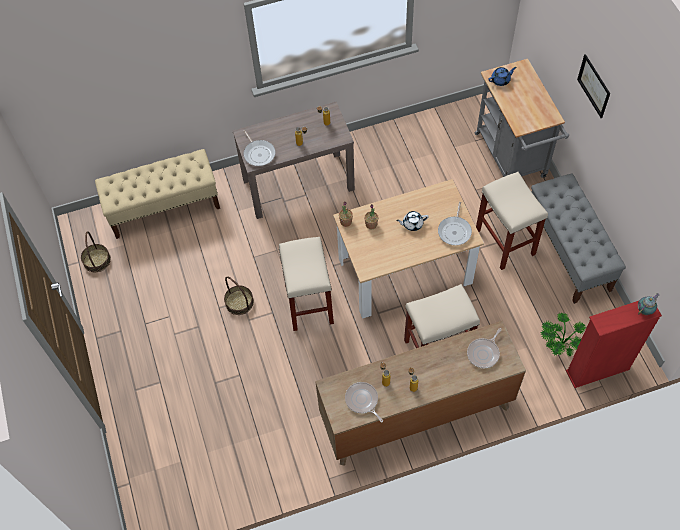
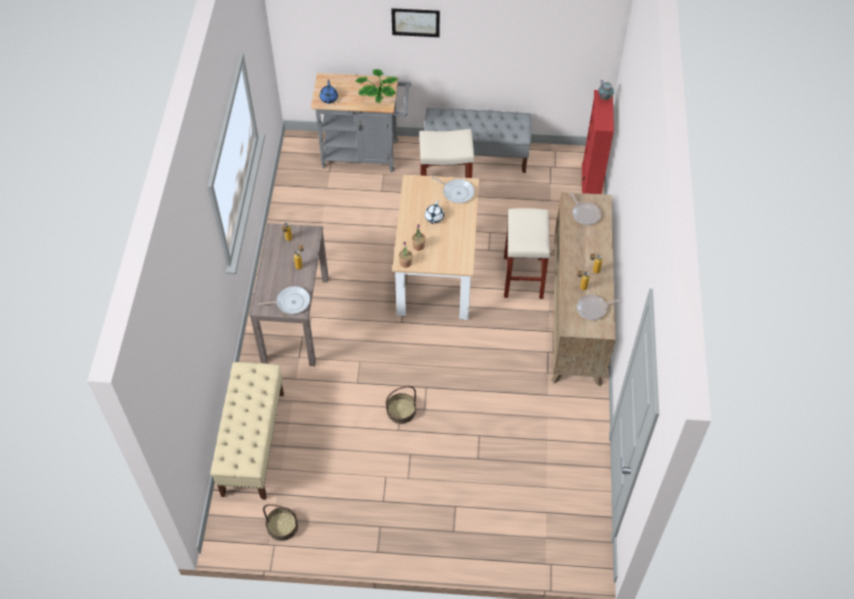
camera: 70 degrees left, 5 degrees down
beige stool [279,237,334,331] -> none
potted plant [540,312,586,357] -> potted plant moved to [356,69,398,103]

